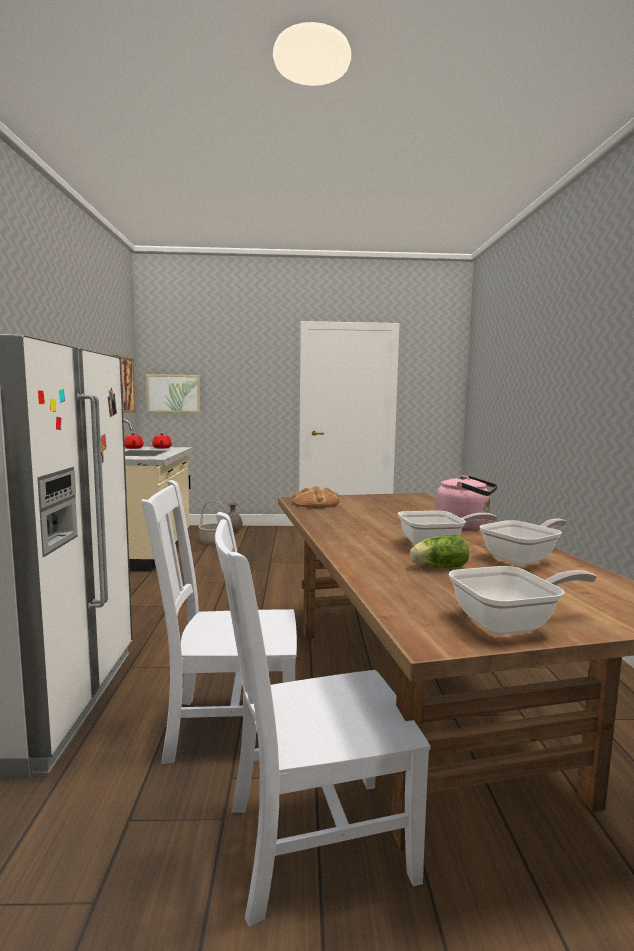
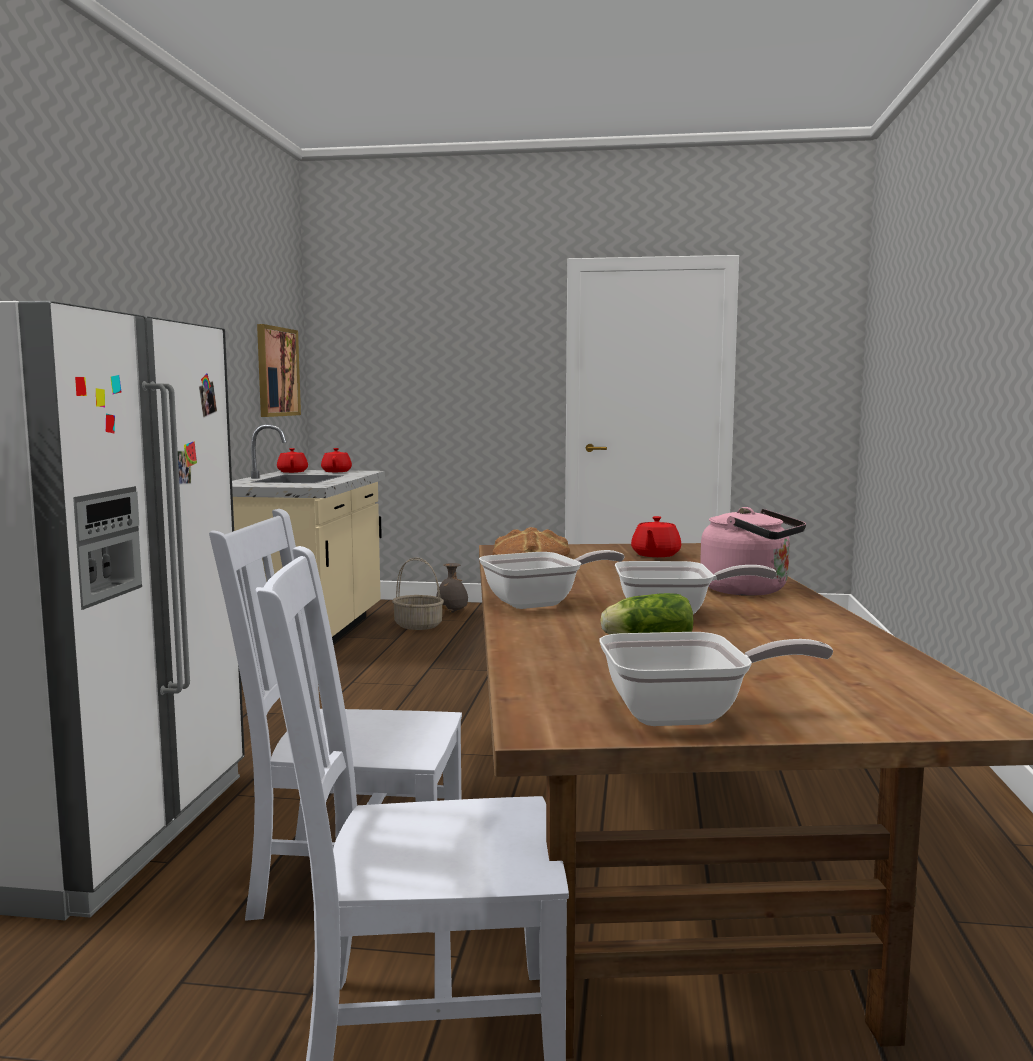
camera: 10 degrees right, 0 degrees up
picture [146,374,200,413] -> none
frying pan [480,518,567,565] -> frying pan moved to [479,550,624,609]
none -> red teapot [631,516,681,557]

